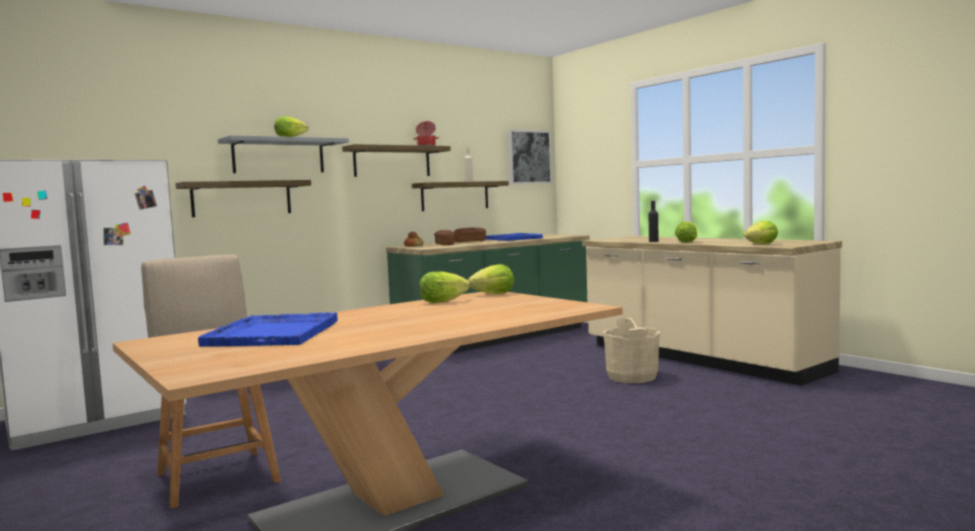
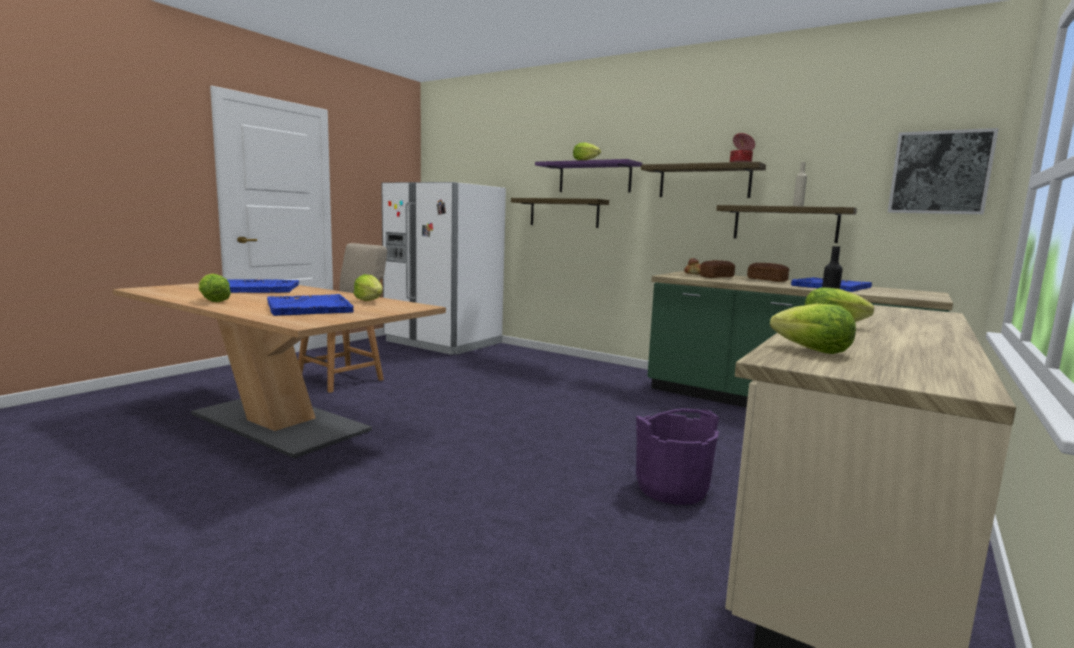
camera: 70 degrees right, 5 degrees up
grey shelf [218,135,349,173] -> purple shelf [535,159,643,193]
lettuce [468,264,514,294] -> lettuce moved to [199,274,231,302]
beige bucket [603,318,660,383] -> purple bucket [636,408,719,505]
none -> blue tray [267,294,354,316]

